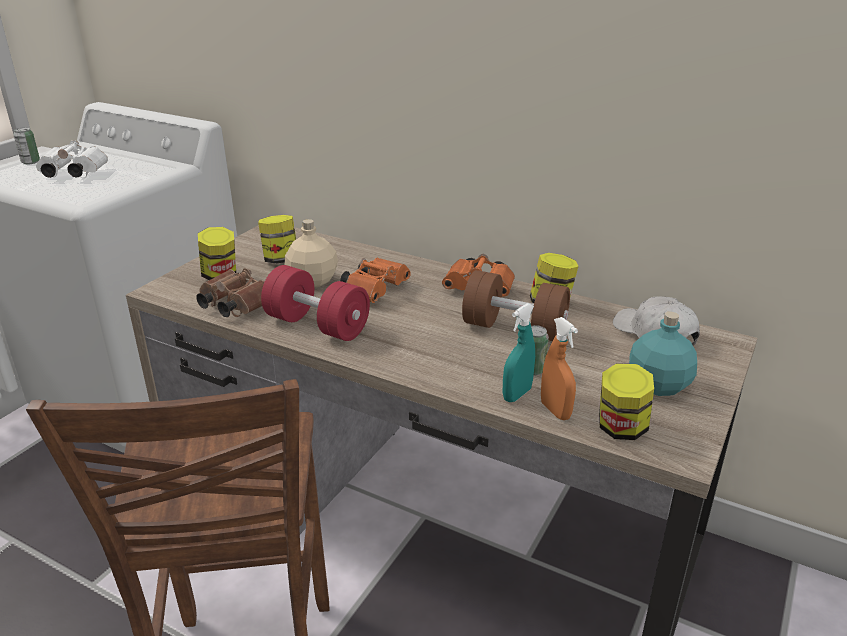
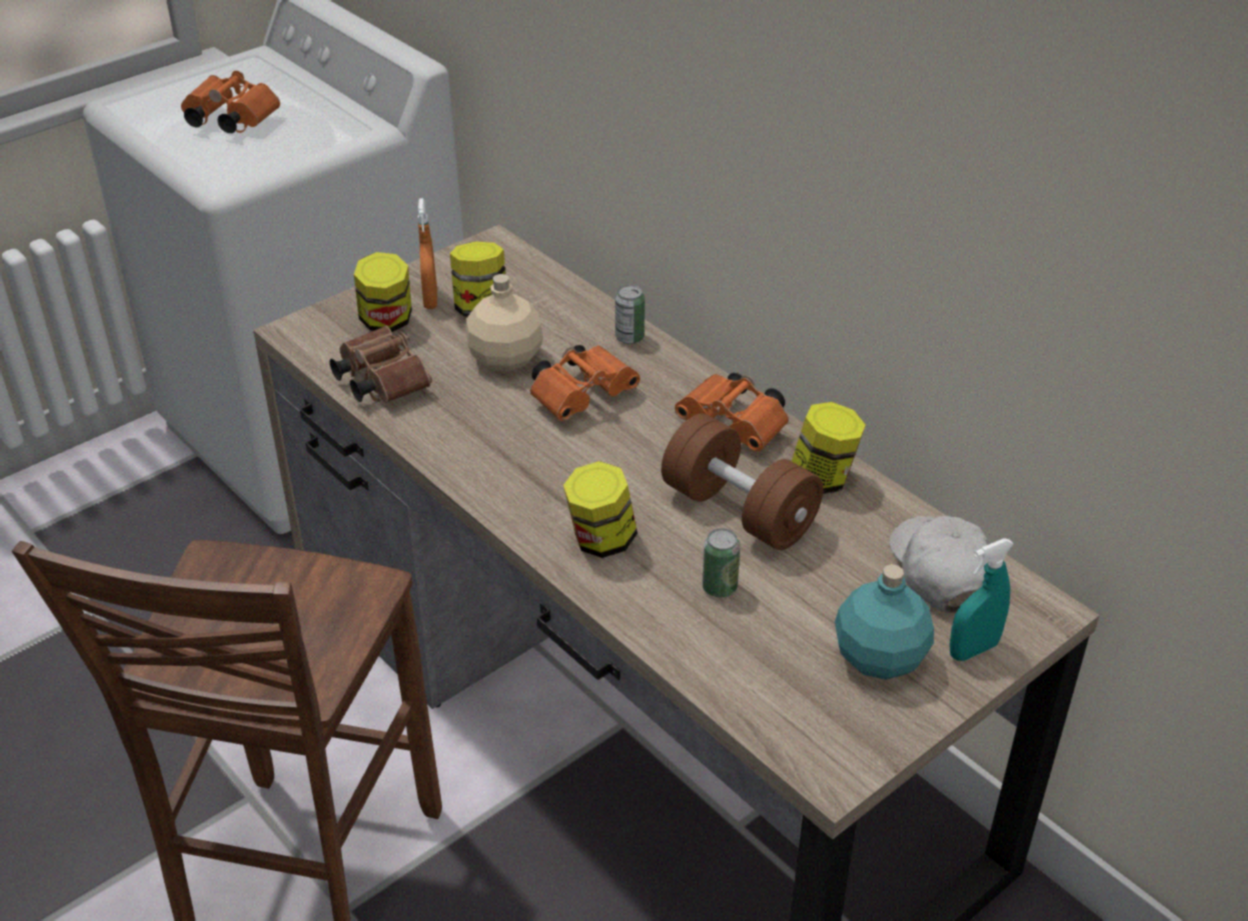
camera: 20 degrees right, 10 degrees up
can [13,127,40,164] -> can moved to [615,285,645,344]
white binoculars [36,140,108,178] -> orange binoculars [181,71,280,133]
red dumbbell [261,265,370,341] -> none
turquoise spray bottle [503,303,535,402] -> turquoise spray bottle moved to [949,538,1014,661]
orange spray bottle [541,317,578,420] -> orange spray bottle moved to [418,198,437,309]
jar [599,363,654,440] -> jar moved to [563,461,637,558]

